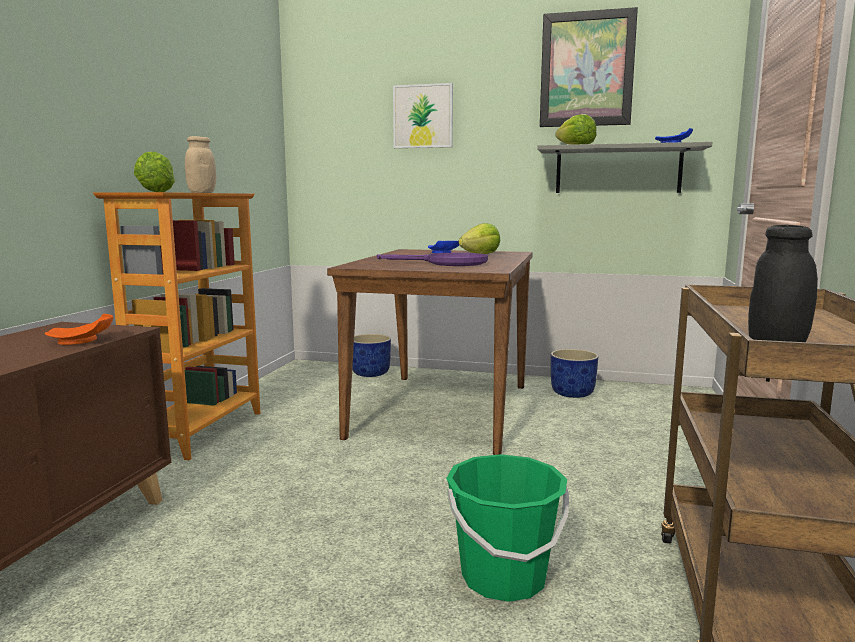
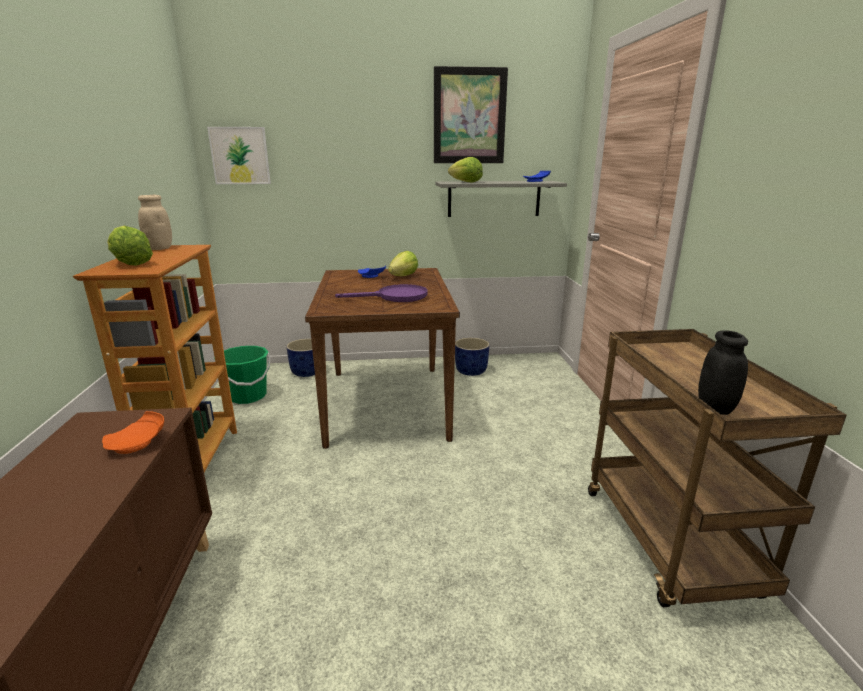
camera: 20 degrees left, 10 degrees up
picture [393,83,453,148] -> picture moved to [207,127,271,184]
green bucket [446,454,569,602] -> green bucket moved to [214,346,271,404]

